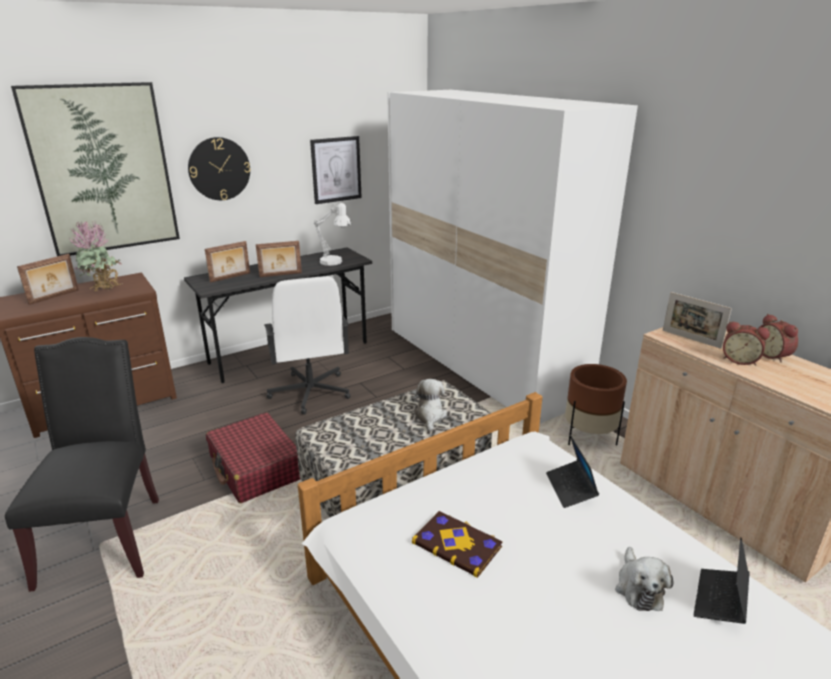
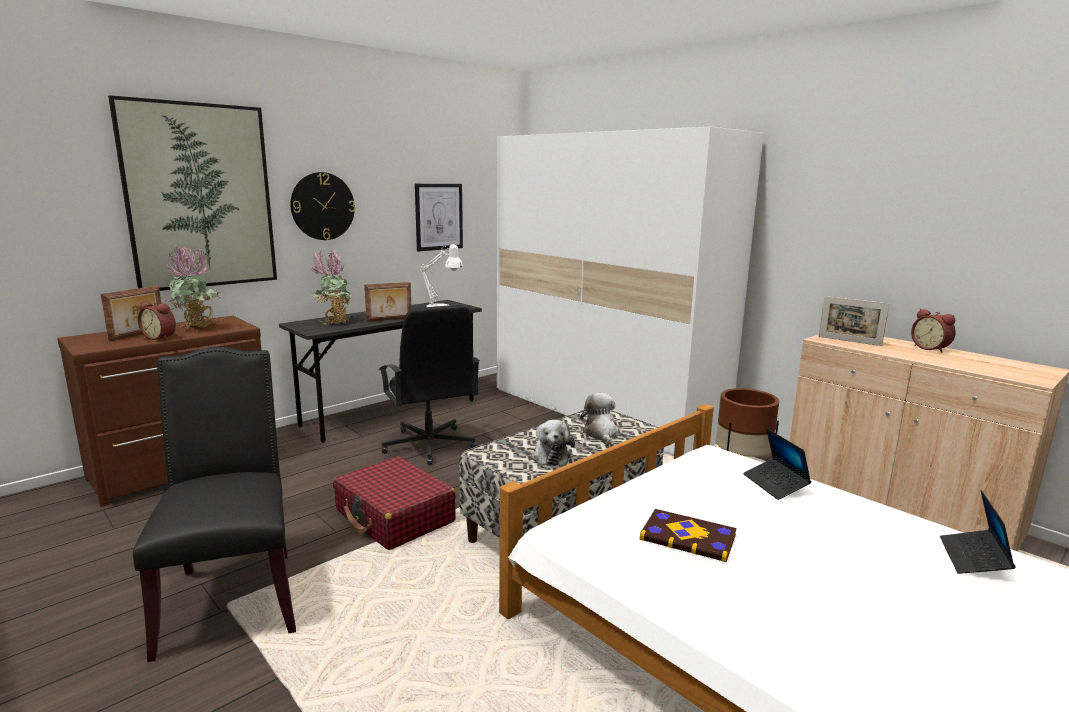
camera: 10 degrees left, 10 degrees down
picture frame [205,241,250,282] -> potted plant [310,249,353,325]
white office chair [264,276,351,415] -> black office chair [379,305,480,465]
plush toy [615,547,674,611] -> plush toy moved to [531,420,575,466]
alarm clock [723,321,770,366] -> alarm clock moved to [138,301,176,340]

